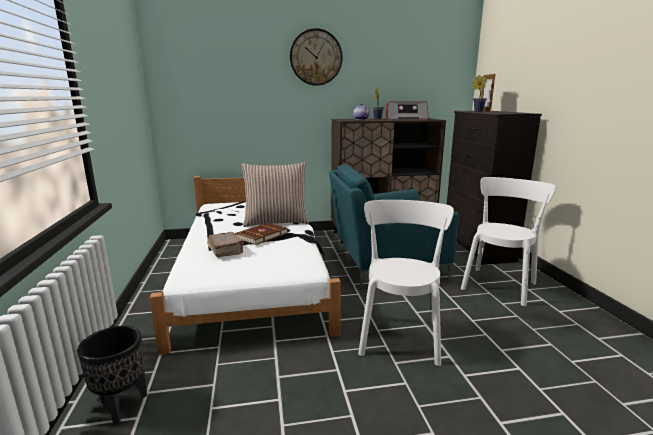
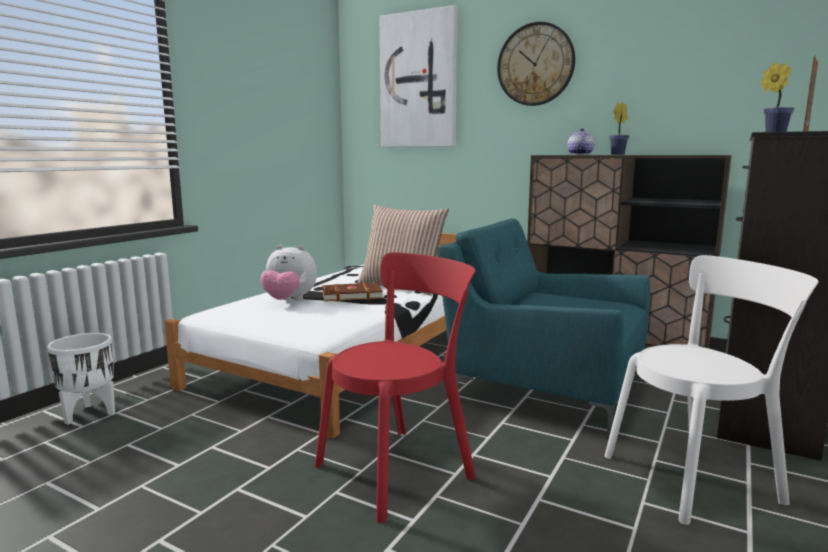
camera: 40 degrees right, 5 degrees down
black planter [77,326,147,425] -> white planter [47,333,115,425]
brown book [207,232,244,257] -> plush toy [260,245,317,300]
white chair [358,200,454,366] -> red chair [315,252,476,523]
radio [386,101,429,119] -> none
none -> picture [380,5,458,147]

